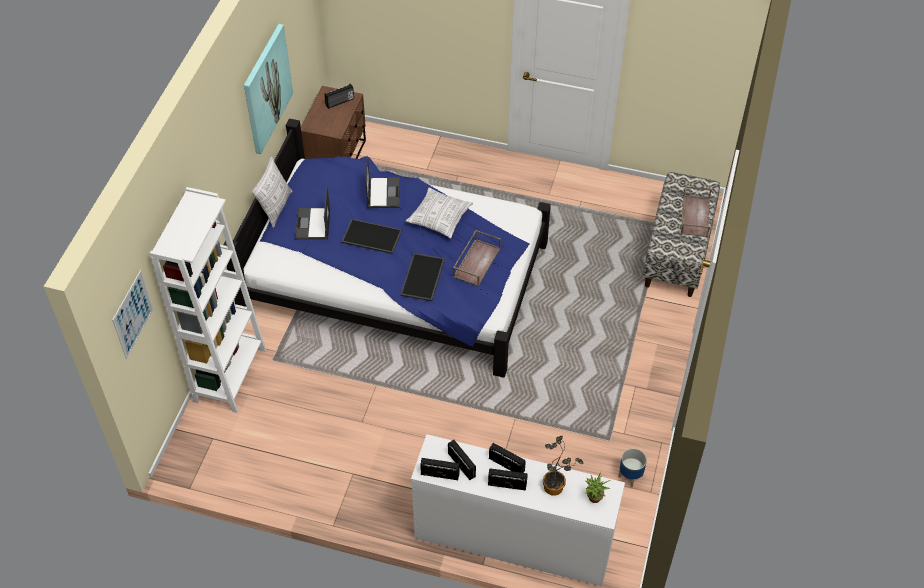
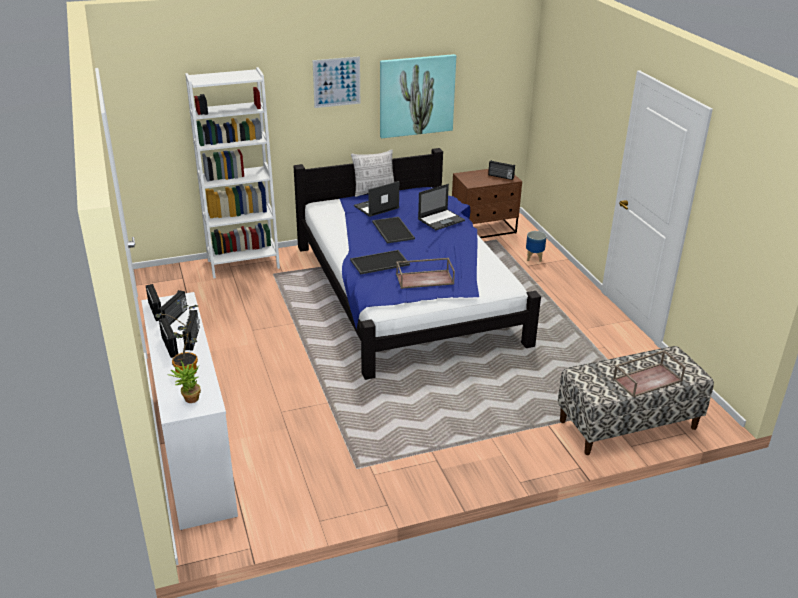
camera: 55 degrees right, 20 degrees down
picture [112,270,153,359] -> picture moved to [313,56,360,108]
pillow [406,188,473,238] -> none
planter [618,448,647,487] -> planter moved to [526,231,547,262]

